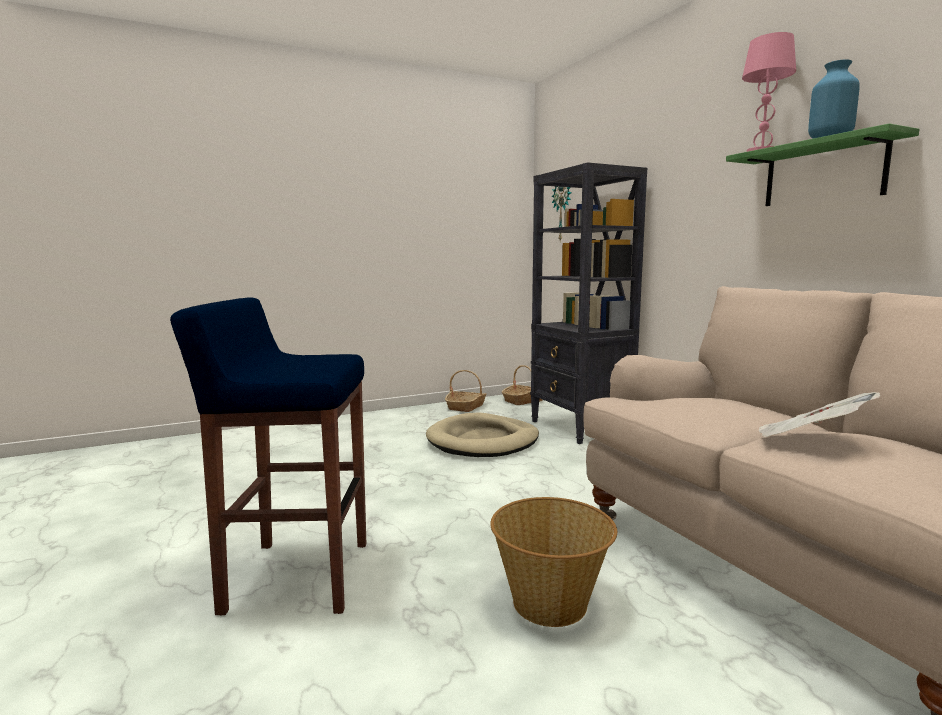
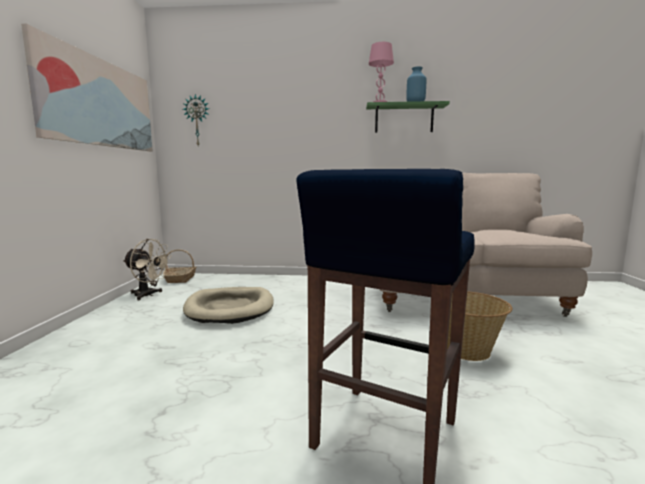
camera: 60 degrees left, 0 degrees up
basket [445,370,486,412] -> beige fan [123,239,172,300]
black bookcase [530,162,647,444] -> none
newspaper [759,392,880,438] -> none
none -> picture [21,24,153,151]

